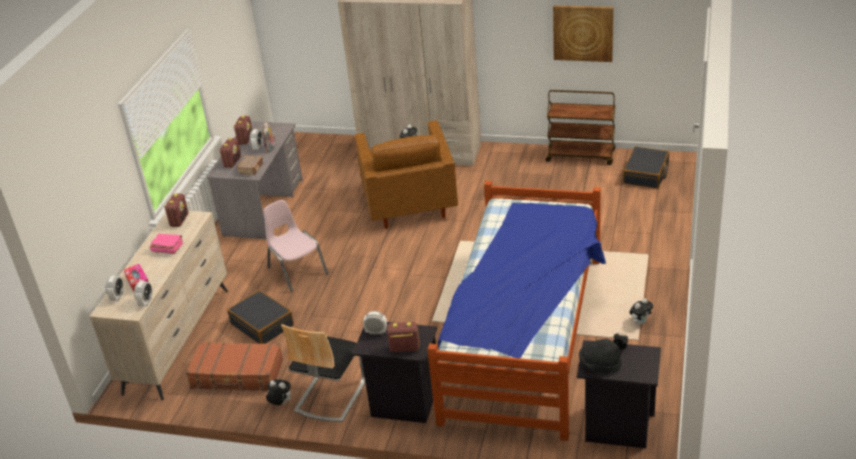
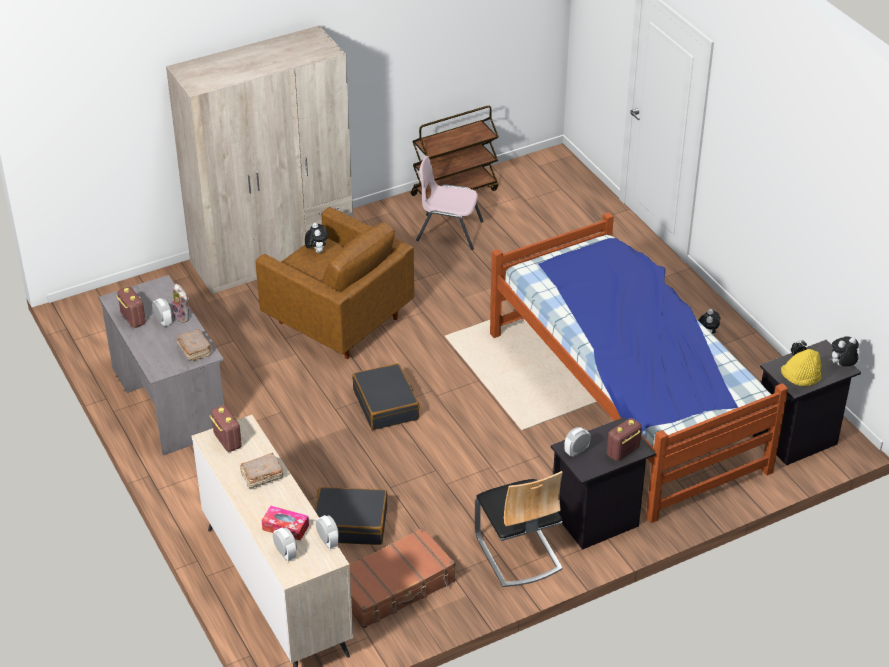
camera: 45 degrees left, 5 degrees up
pink book [150,233,183,254] -> brown book [240,453,283,489]
radio [219,138,241,168] -> none
pink chair [264,200,328,292] -> pink chair moved to [416,156,483,250]
plush toy [266,379,291,405] -> plush toy moved to [829,337,859,367]
picture [553,5,614,62] -> none
black hat [579,339,622,374] -> yellow hat [781,349,821,386]
black suitcase [623,147,669,189] -> black suitcase moved to [352,363,420,430]

